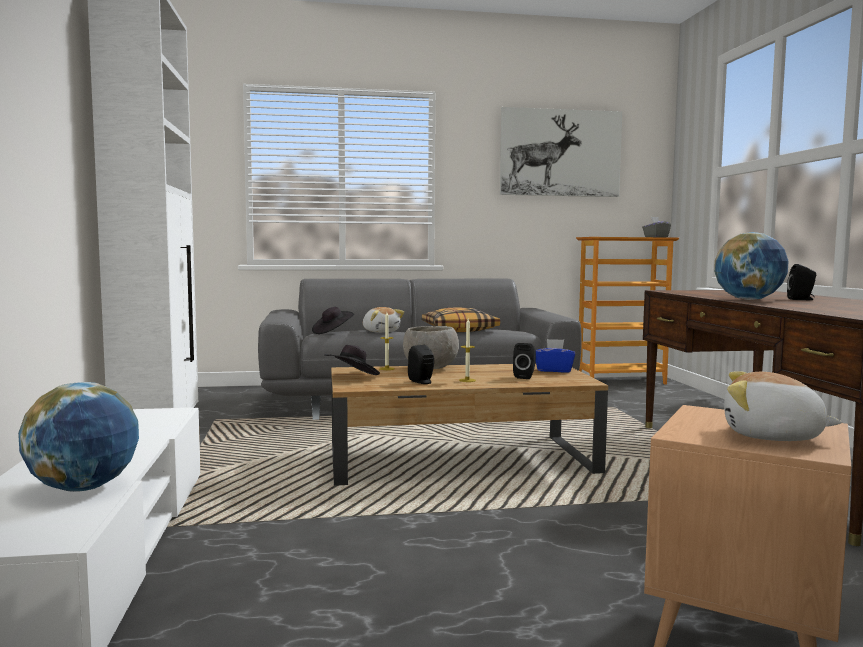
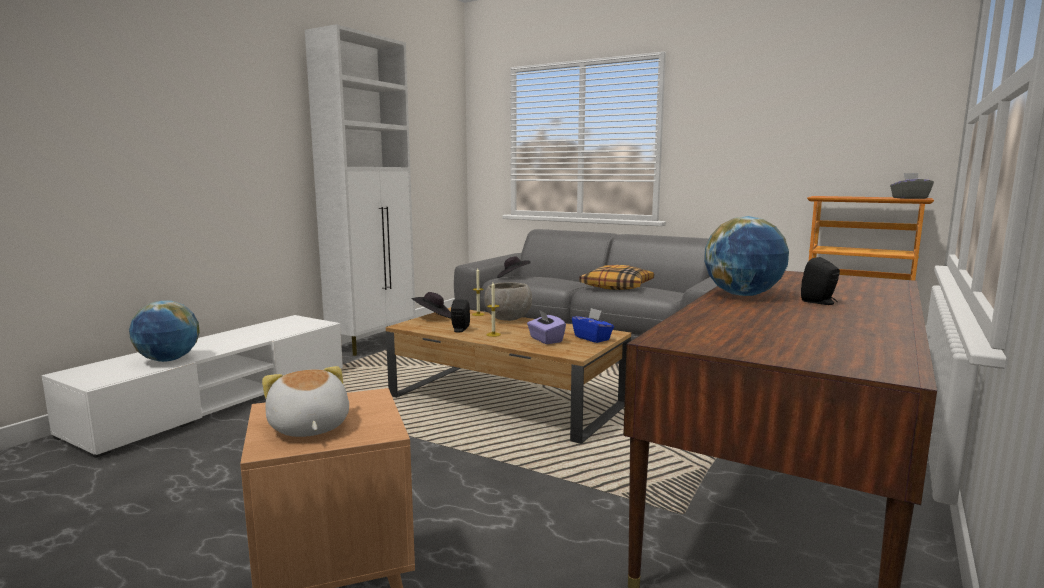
camera: 40 degrees right, 5 degrees up
plush toy [363,307,404,333] -> none
picture [500,107,622,197] -> none
black speaker [513,343,536,379] -> purple tissue box [527,310,566,344]

